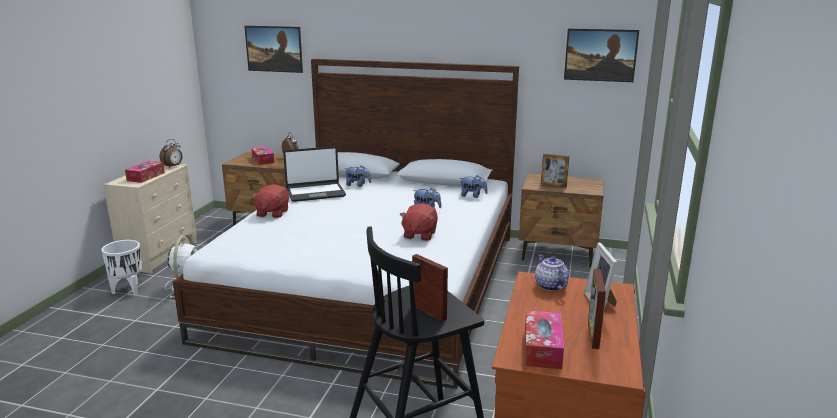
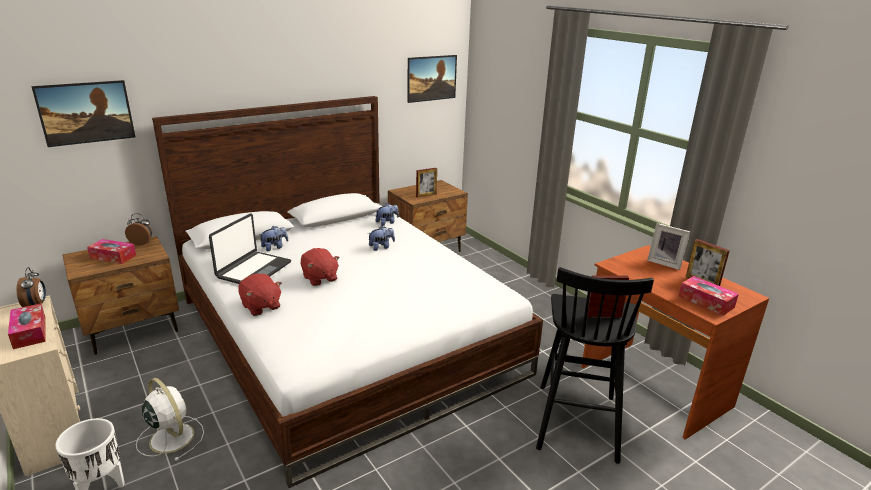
camera: 50 degrees left, 5 degrees up
red plush toy [400,203,438,241] -> red plush toy moved to [301,248,340,286]
teapot [535,254,569,291] -> none

